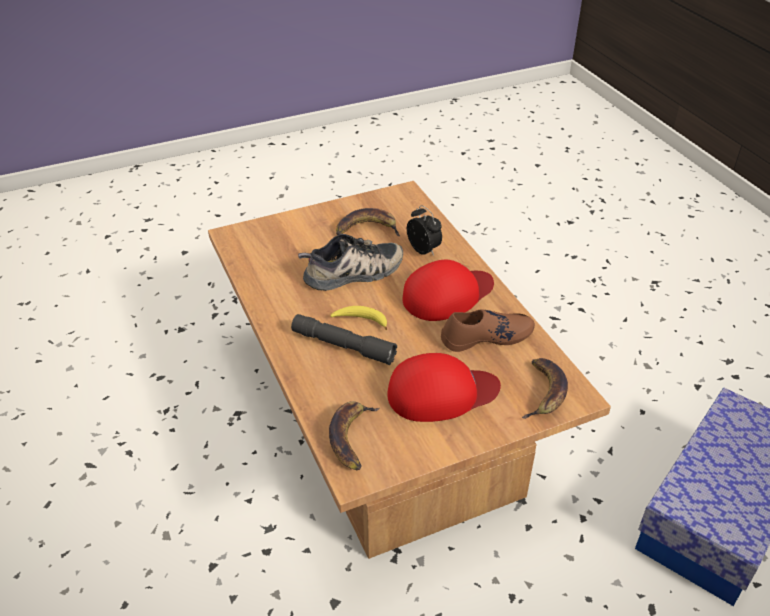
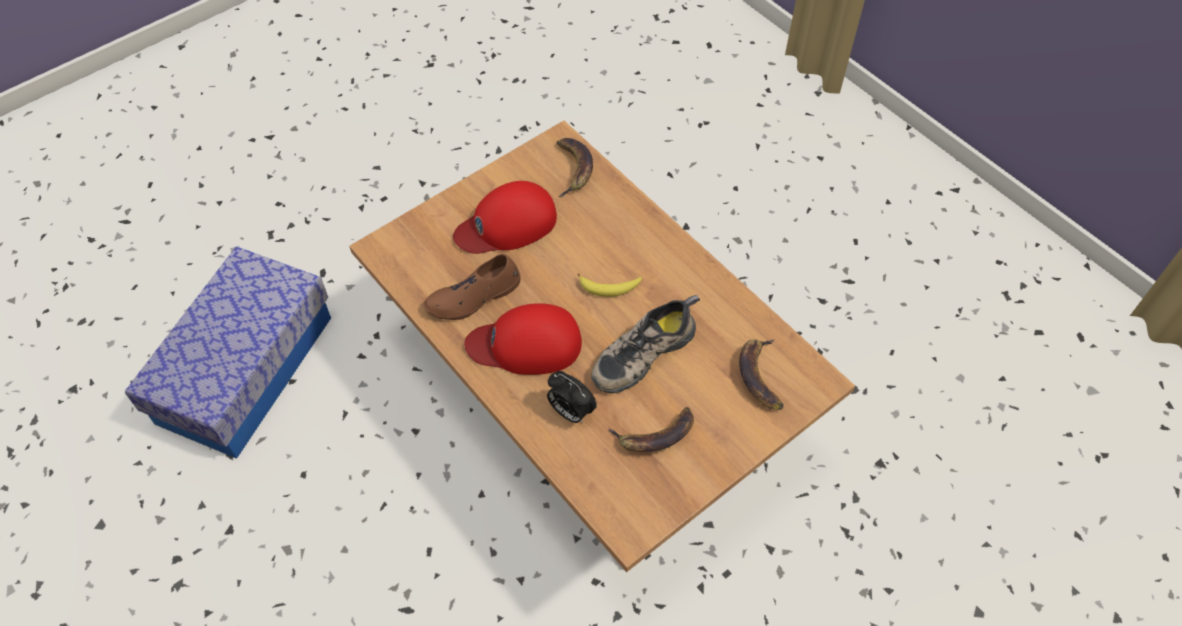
camera: 165 degrees right, 15 degrees up
grey flashlight [291,314,397,365] -> none
red cap [403,260,494,321] -> red cap turned 45 degrees clockwise [464,303,582,375]
banana [522,358,568,419] -> banana moved to [739,339,784,410]

